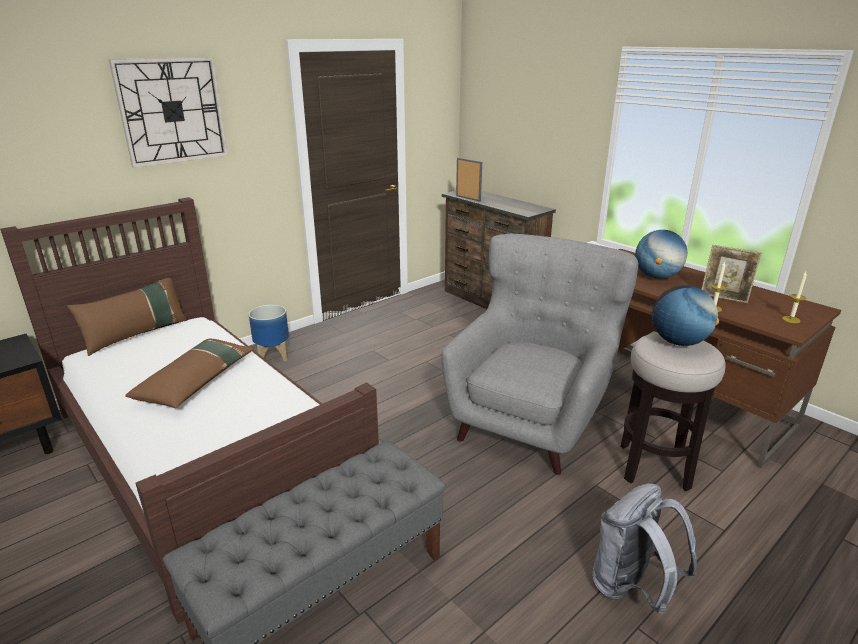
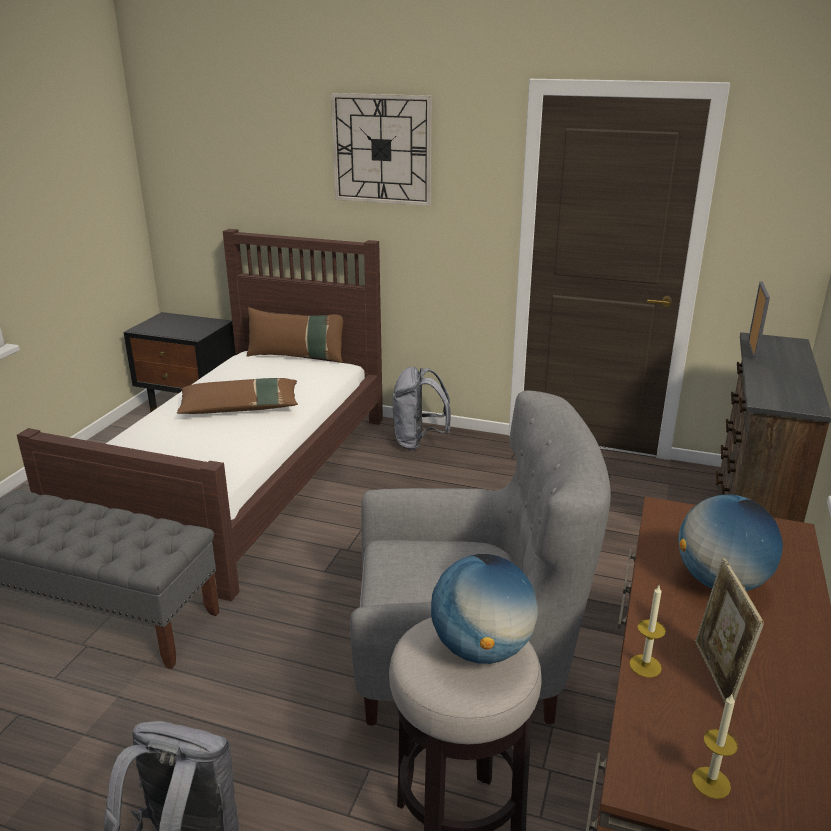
camera: 60 degrees right, 0 degrees up
planter [249,305,289,361] -> grey backpack [393,366,451,451]

